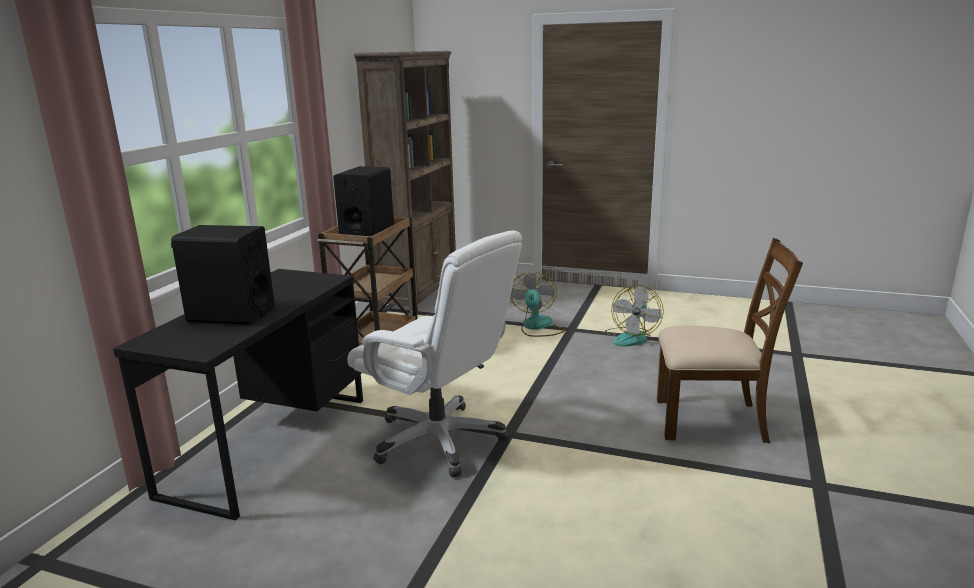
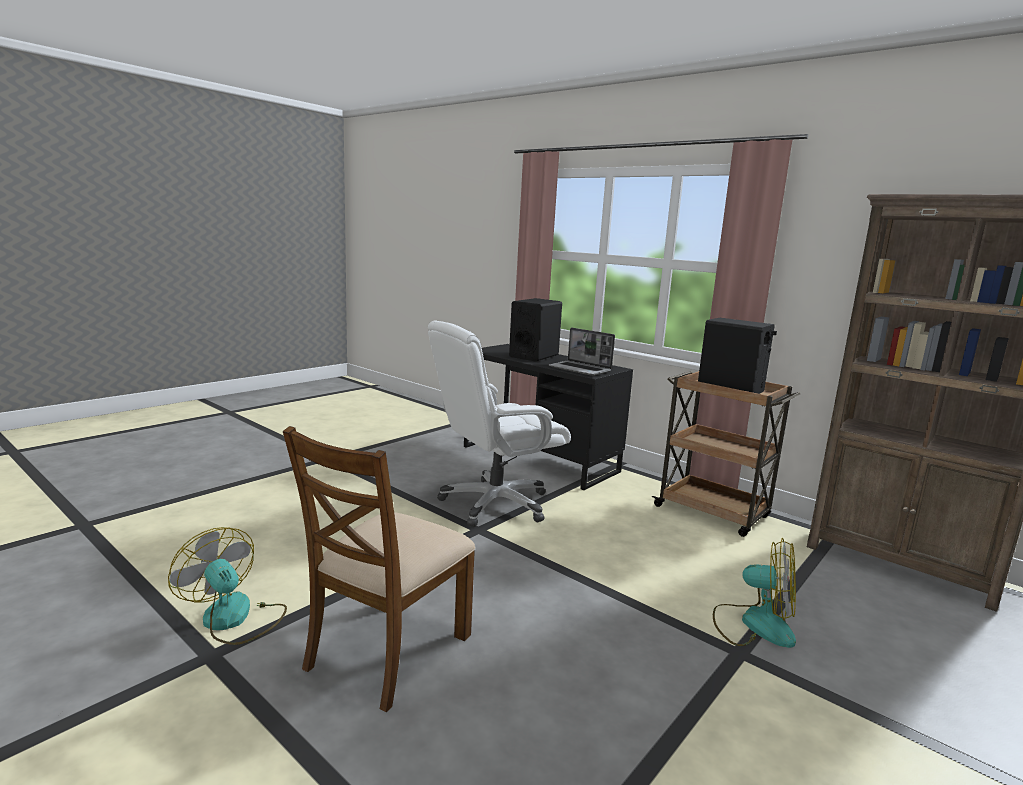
camera: 110 degrees right, 5 degrees down
fan [605,285,664,346] -> fan moved to [168,527,287,645]
none -> laptop [548,328,615,376]

